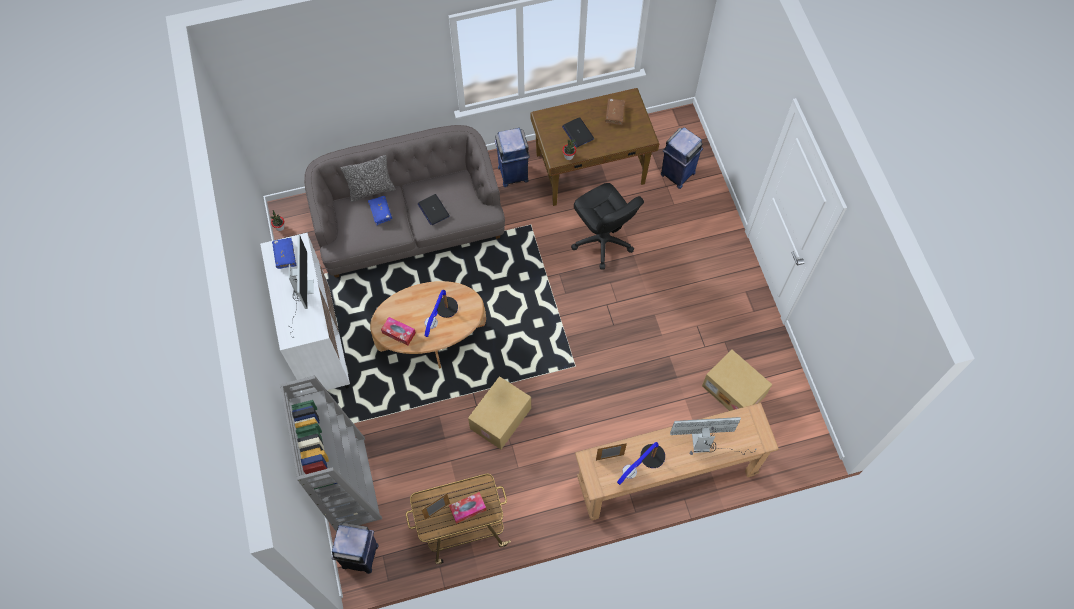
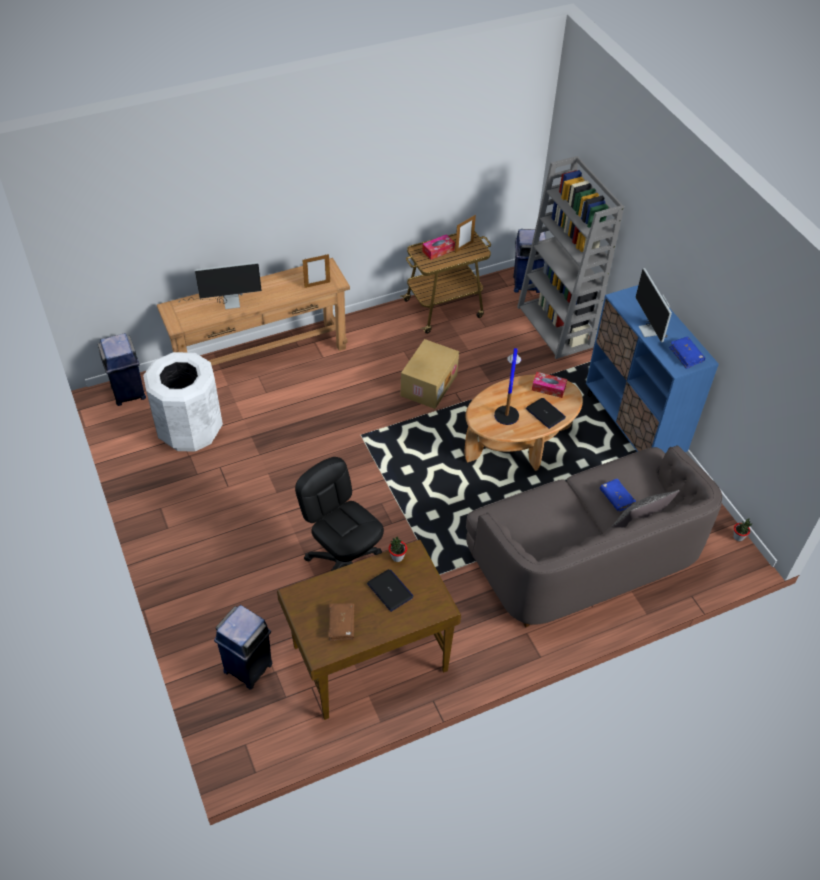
camera: 170 degrees right, 15 degrees down
white cabinet [260,233,350,392] -> blue cabinet [586,285,719,454]
laptop [418,194,450,225] -> laptop moved to [526,398,566,429]
blue trash can [495,128,530,187] -> blue trash can moved to [98,333,146,406]
table lamp [617,442,665,485] -> none
cardboard box [702,350,772,411] -> white trash can [143,352,223,452]

